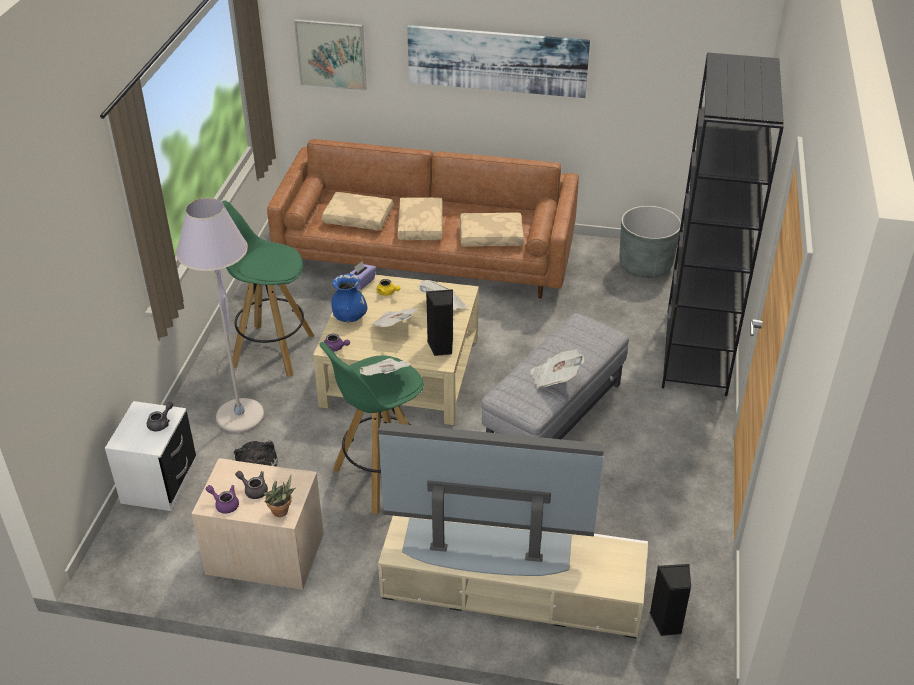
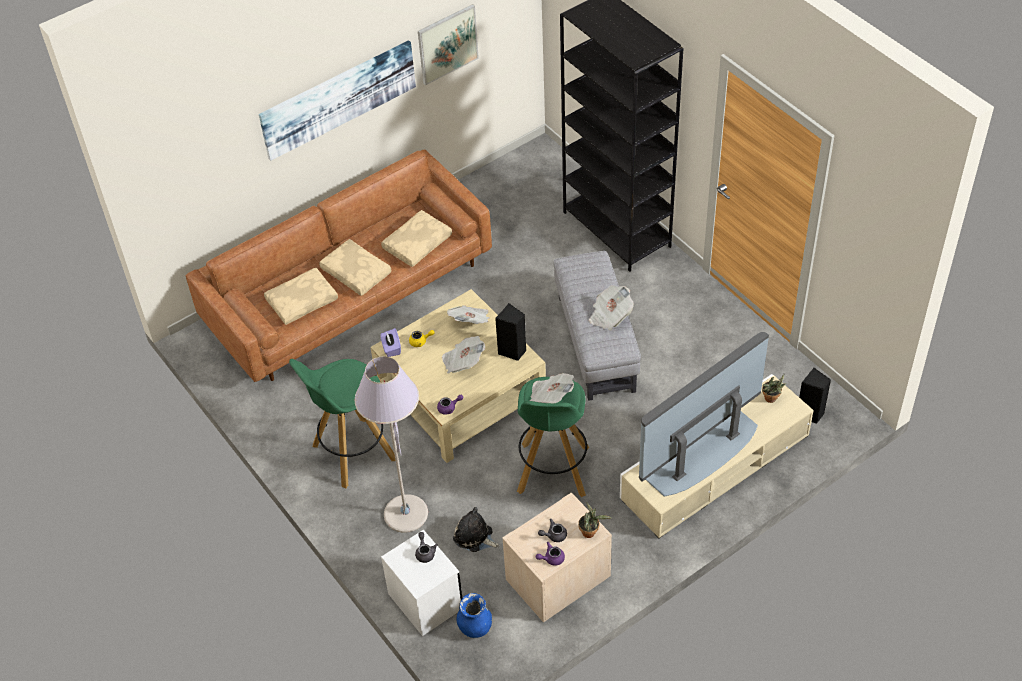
camera: 45 degrees left, 10 degrees up
picture [294,19,367,91] -> picture moved to [418,4,479,86]
blue vase [331,274,367,322] -> blue vase moved to [456,593,492,638]
grey planter [620,206,681,278] -> none
none -> potted plant [762,374,787,403]

